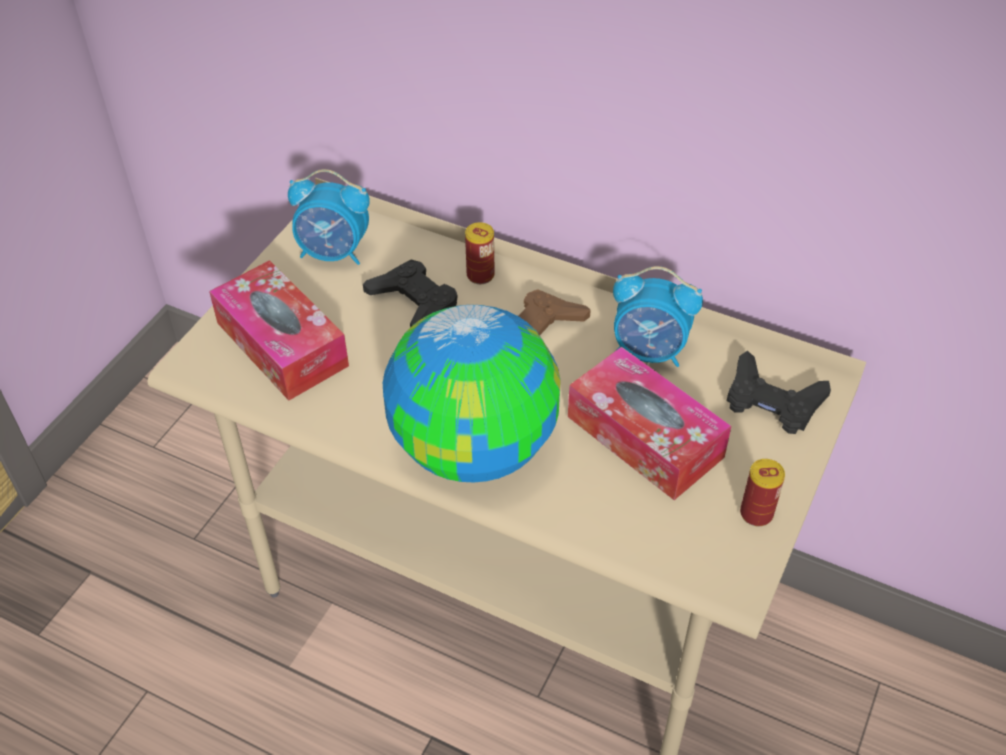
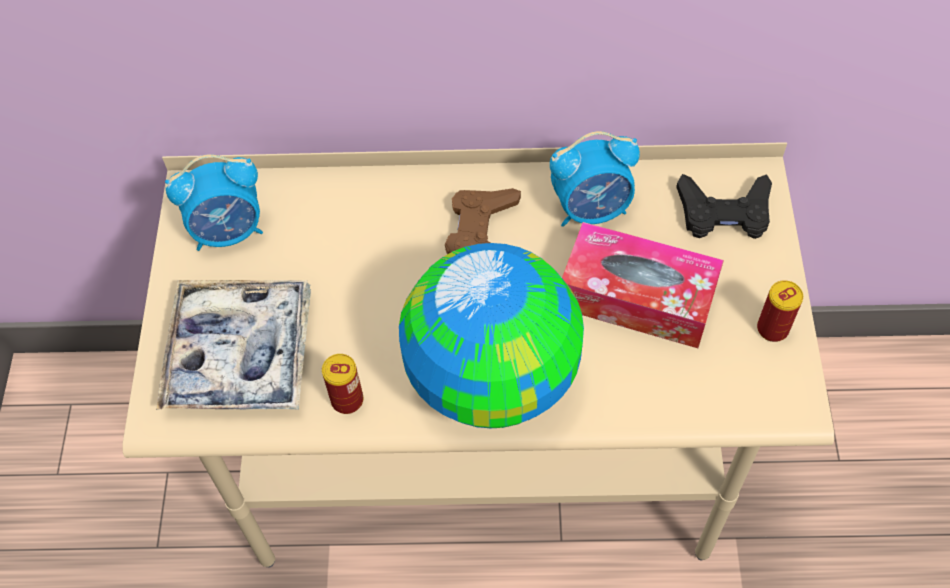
camera: 25 degrees left, 10 degrees up
tissue box [209,260,349,401] -> tray [156,280,311,410]
black game controller [363,260,458,327] -> none
can [465,222,495,284] -> can moved to [322,354,363,414]

